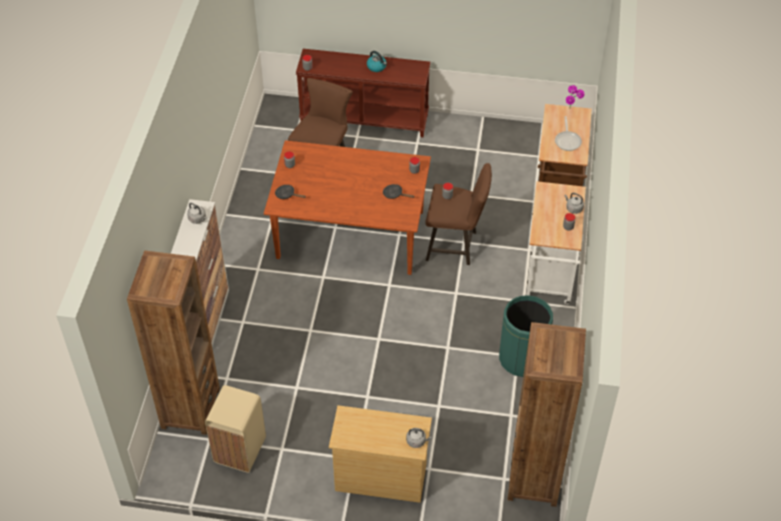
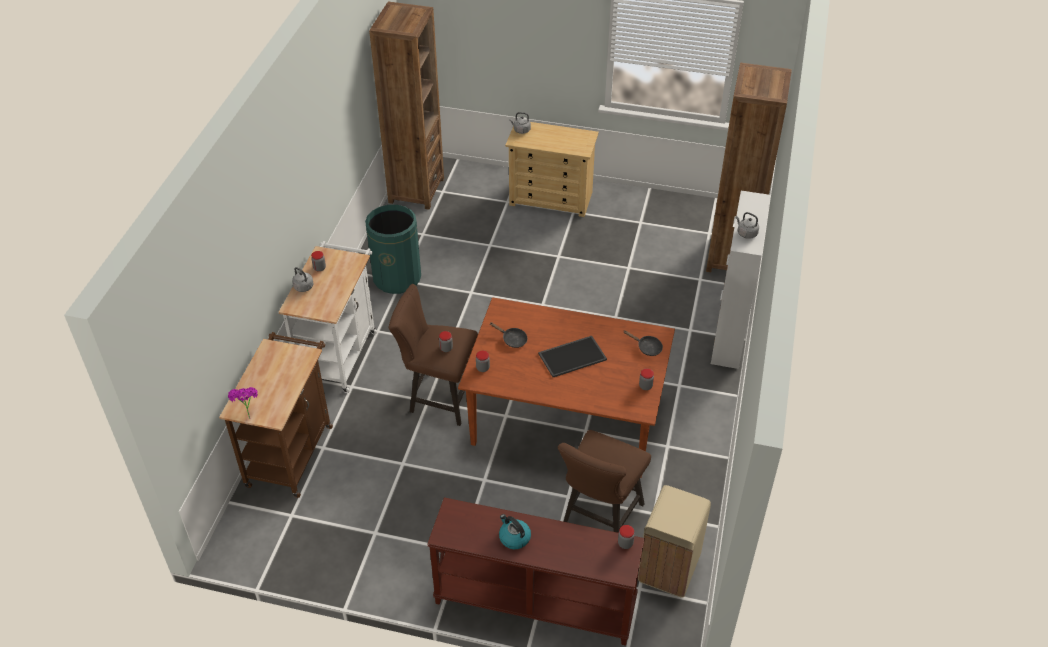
camera: 175 degrees left, 5 degrees down
beige trash can [205,385,266,473] -> beige trash can moved to [638,485,711,598]
frying pan [555,116,582,151] -> none
none -> tray [538,336,607,377]

